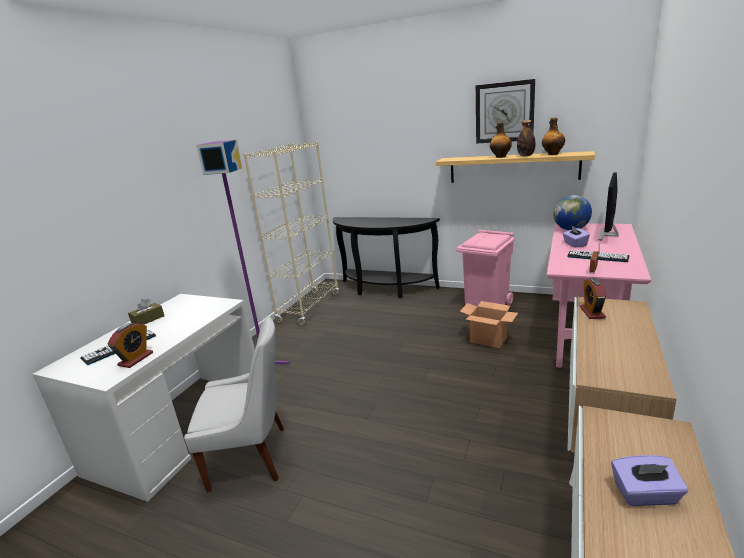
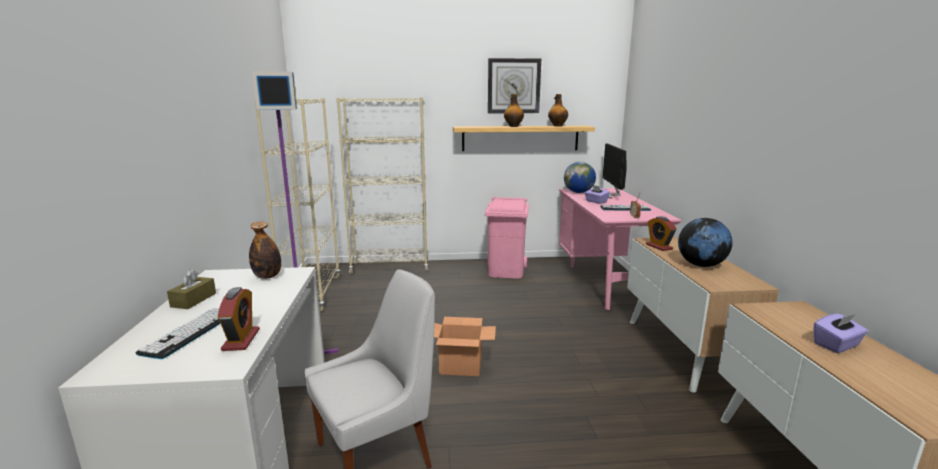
camera: 30 degrees left, 5 degrees down
black console table [333,217,440,298] -> beige bookcase [337,98,428,274]
cardboard box [460,301,518,348] -> cardboard box moved to [434,317,496,376]
bottle [517,120,535,156] -> bottle moved to [249,222,281,279]
none -> globe [678,218,733,267]

